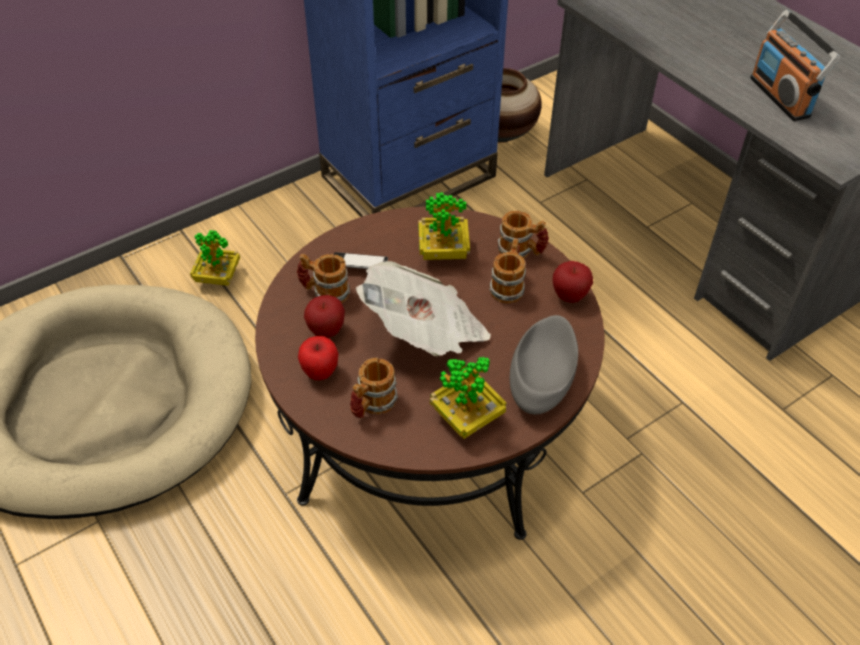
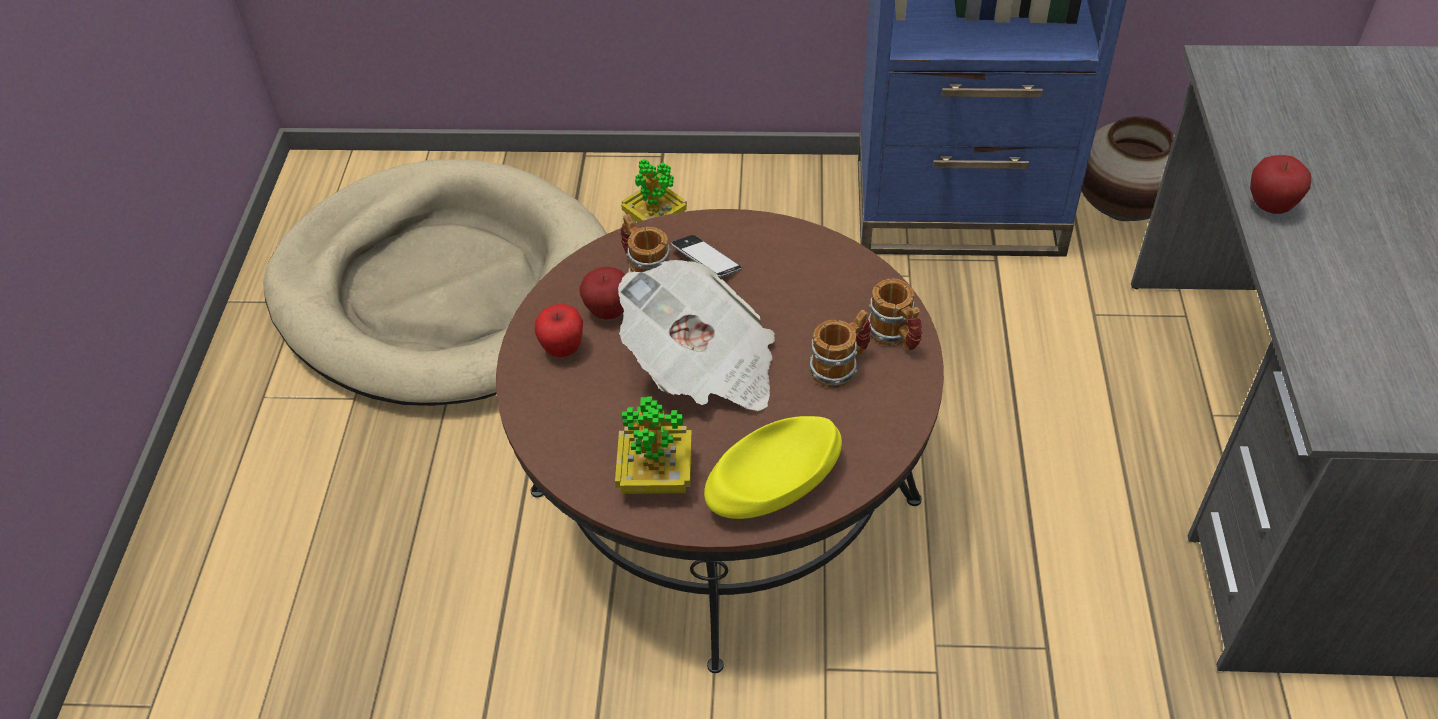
camera: 40 degrees right, 0 degrees up
mug [350,358,398,418] -> none
potted plant [418,192,470,260] -> none
grey bowl [510,315,578,414] -> yellow bowl [704,416,842,519]
apple [553,261,593,303] -> apple moved to [1250,155,1311,214]
radio [750,10,841,121] -> none

